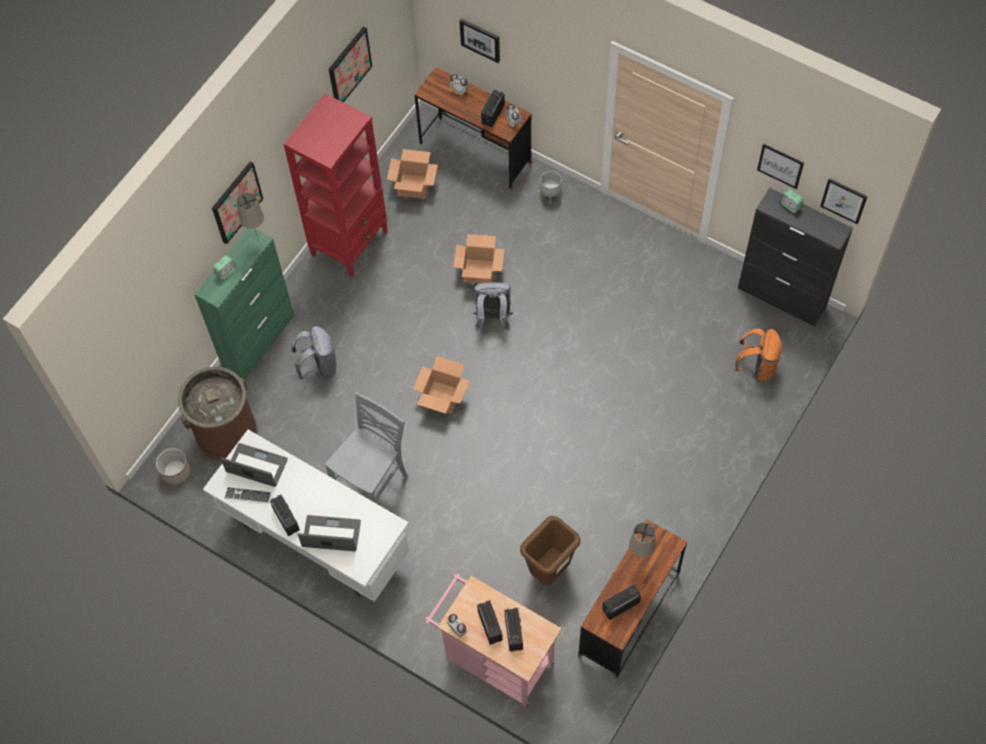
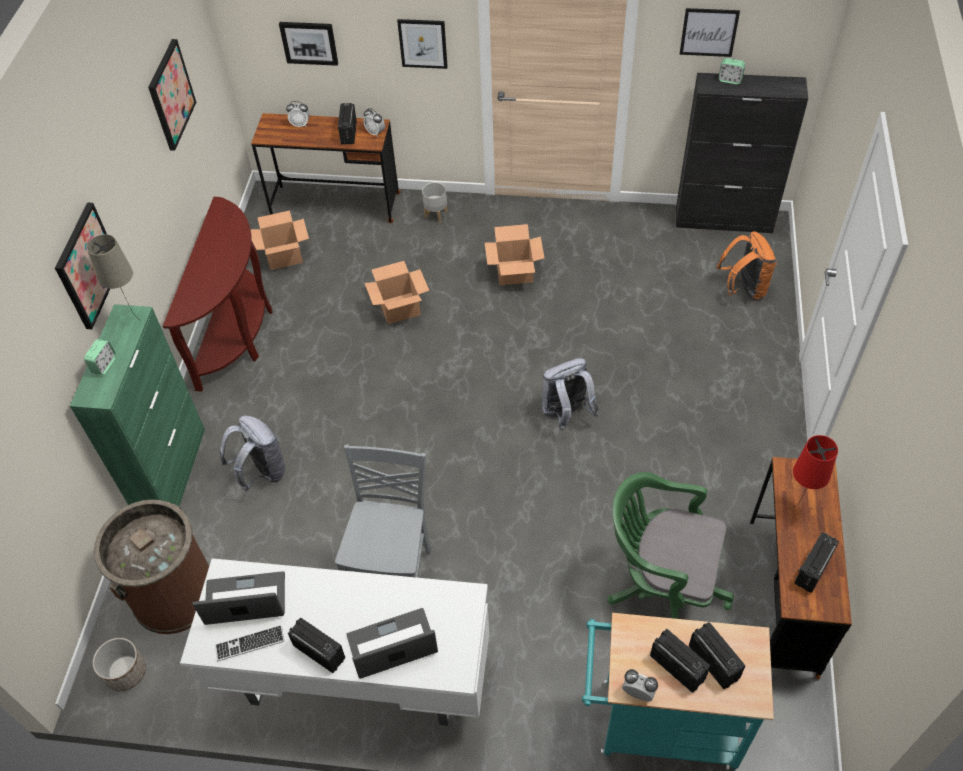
camera: 25 degrees left, 10 degrees down
red bookcase [283,93,388,277] -> brown console table [163,197,272,392]
cardboard box [413,356,470,414] -> cardboard box moved to [485,224,544,285]
pink cart [425,573,562,708] -> turquoise cart [582,613,774,770]
grey backpack [473,282,513,331] -> grey backpack moved to [542,358,600,431]
brown trash can [520,516,581,585] -> green office chair [607,472,734,619]
beige table lamp [629,522,655,560] -> red table lamp [789,435,838,509]
picture [820,178,868,225] -> picture moved to [397,19,448,69]

